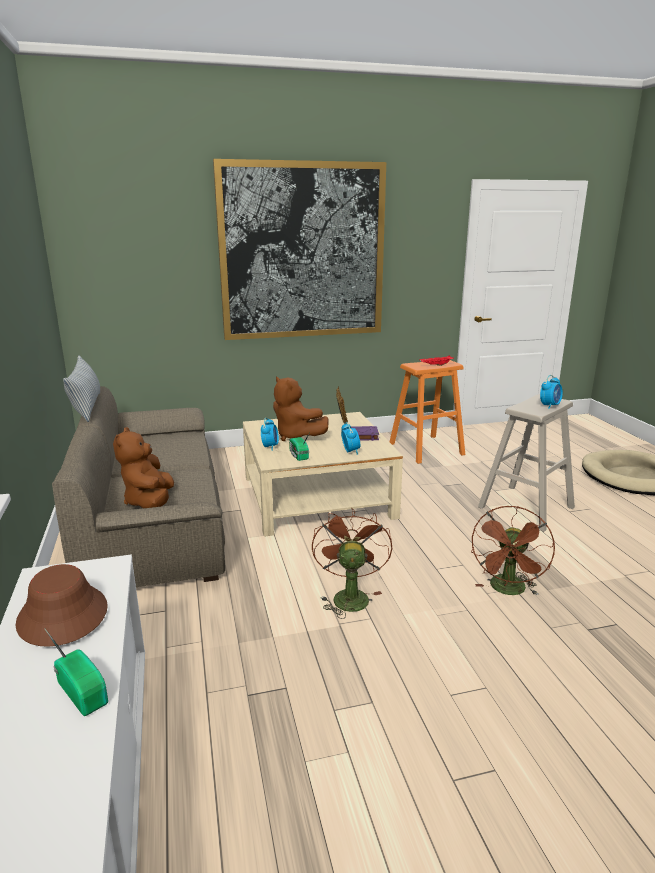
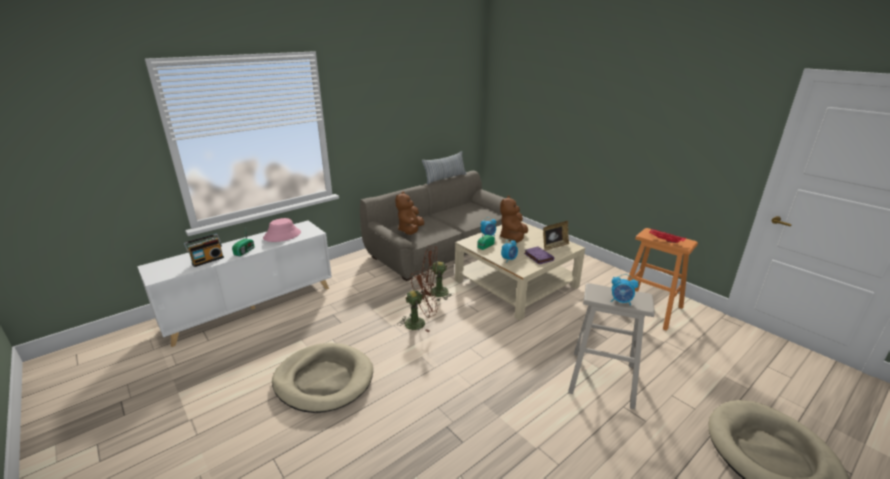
camera: 65 degrees right, 5 degrees up
brown hat [16,564,108,647] -> pink hat [263,218,301,242]
brown plush toy [113,427,174,508] -> brown plush toy turned 45 degrees counterclockwise [395,191,424,235]
picture [213,159,386,340] -> none
brown fan [471,506,555,595] -> brown fan moved to [422,246,454,301]
none -> radio [184,234,224,267]
none -> beige dog bed [272,343,373,413]

